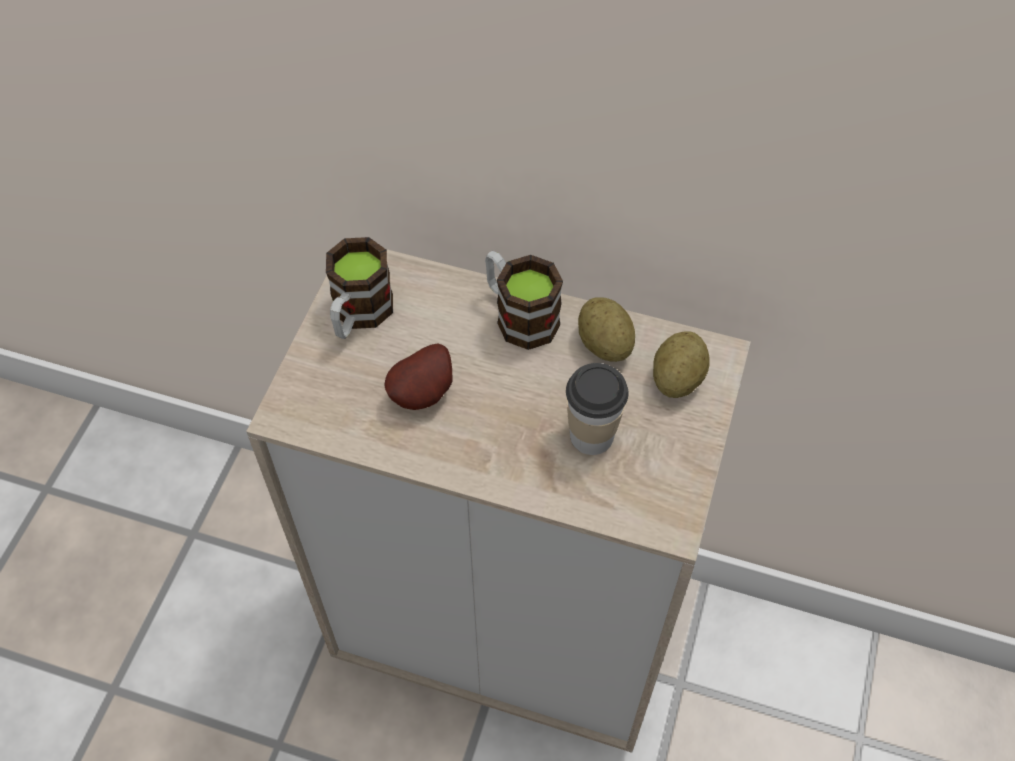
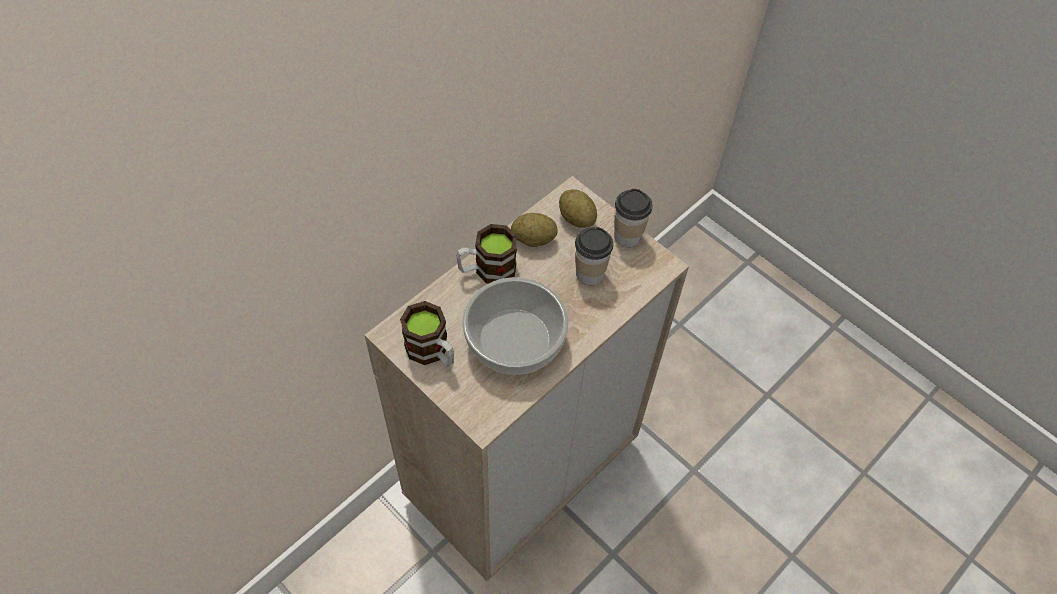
camera: 65 degrees left, 0 degrees up
potato [384,344,453,410] -> bowl [462,277,568,375]
none -> cup [614,189,652,247]

